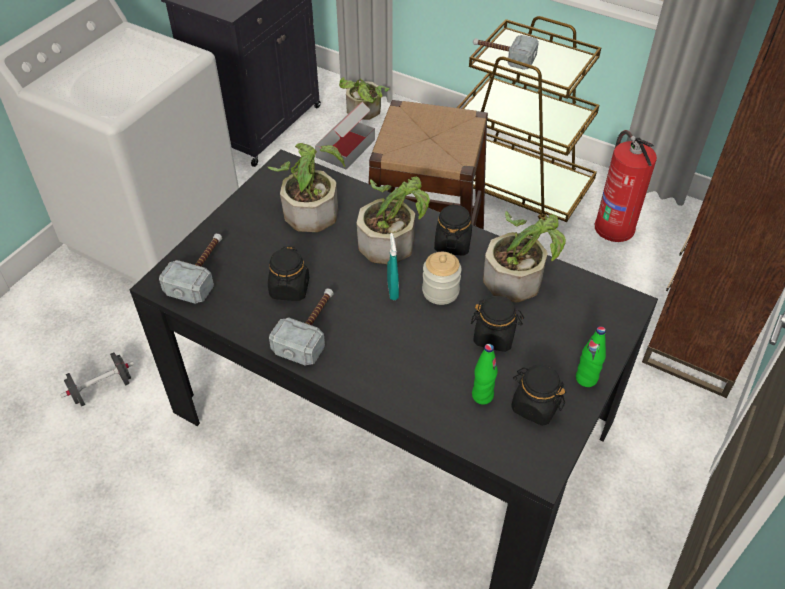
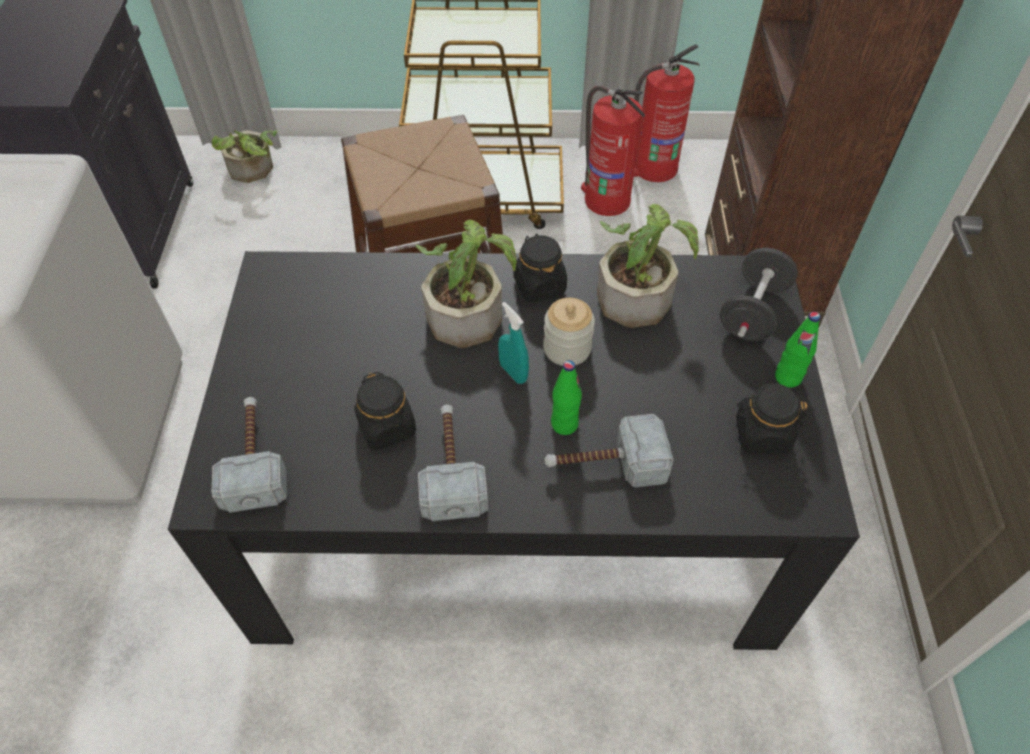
camera: 30 degrees left, 5 degrees up
black dumbbell [60,352,134,407] -> black dumbbell moved to [720,248,798,341]
potted plant [268,143,345,232] -> none
cardboard box [315,102,375,170] -> none
black jar [471,296,524,352] -> none
green bottle [472,344,498,405] -> green bottle moved to [551,360,582,435]
hammer [473,35,539,70] -> hammer moved to [545,414,673,487]
none -> fire extinguisher [634,44,700,182]

